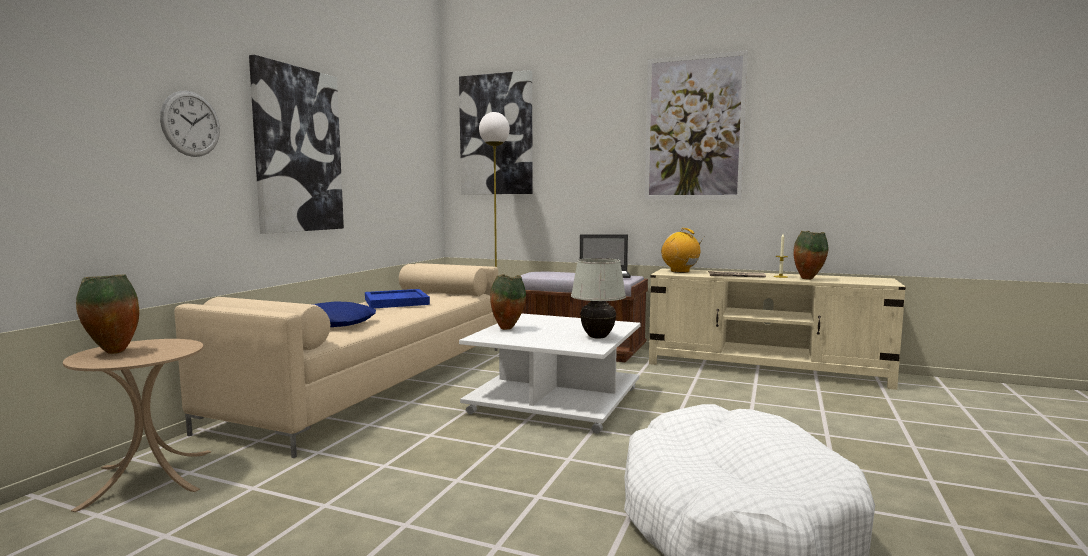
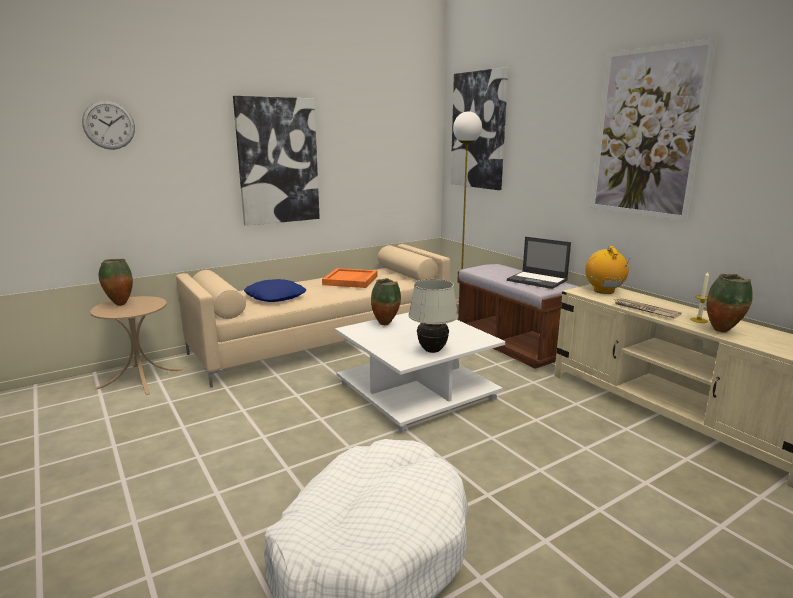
camera: 35 degrees right, 10 degrees up
wall clock [160,91,220,157] -> wall clock moved to [82,100,135,150]
blue tray [365,289,430,309] -> orange tray [322,268,378,288]

